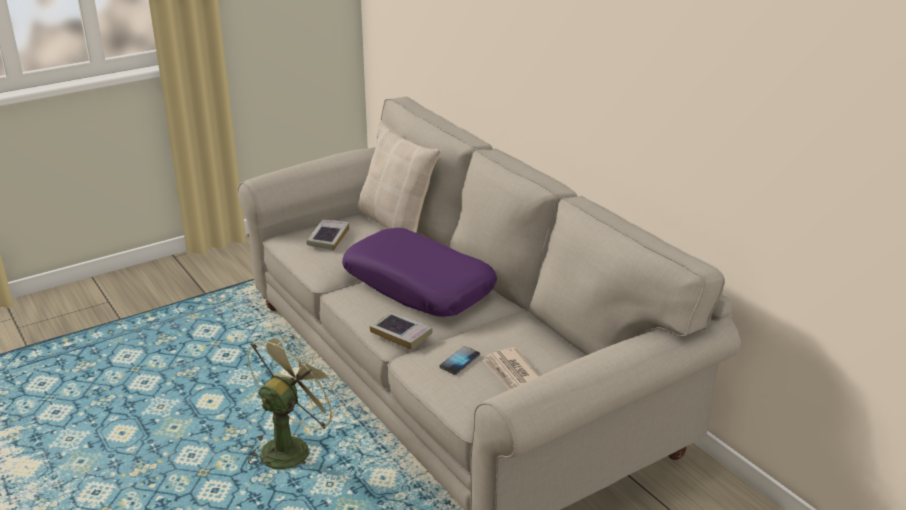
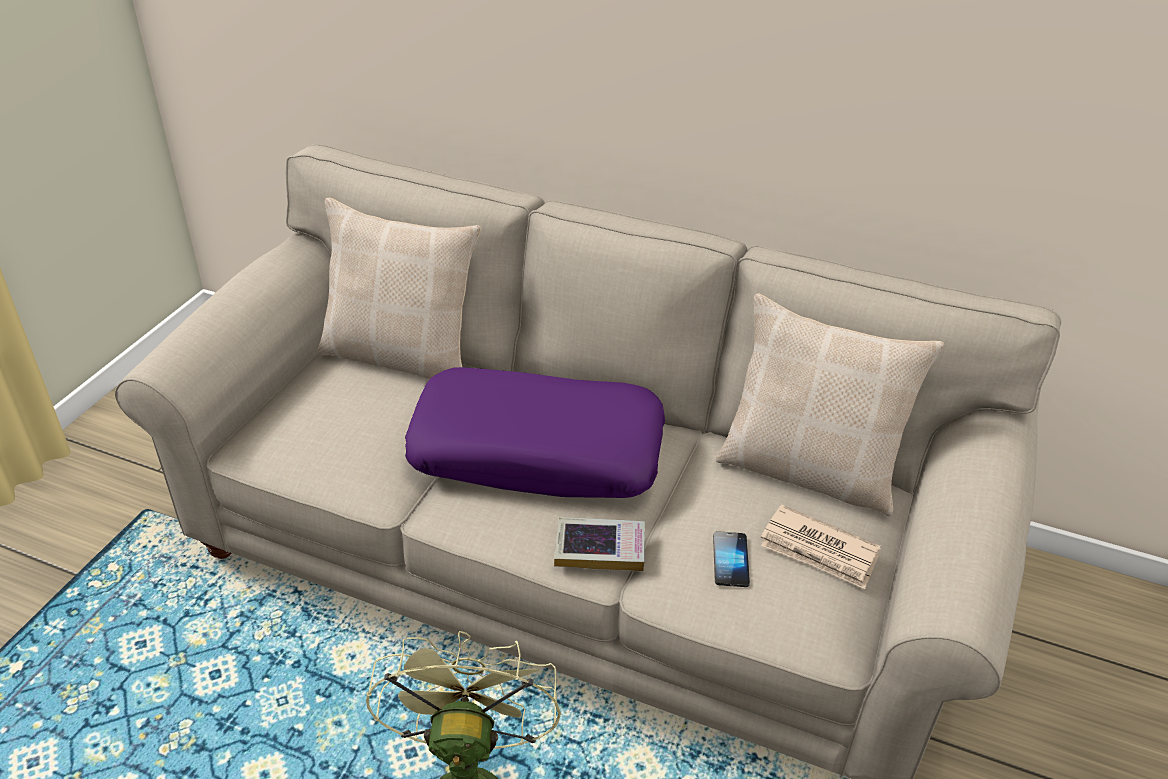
camera: 35 degrees left, 10 degrees up
book [307,220,349,250] -> none
none -> beige pillow [716,293,944,516]

